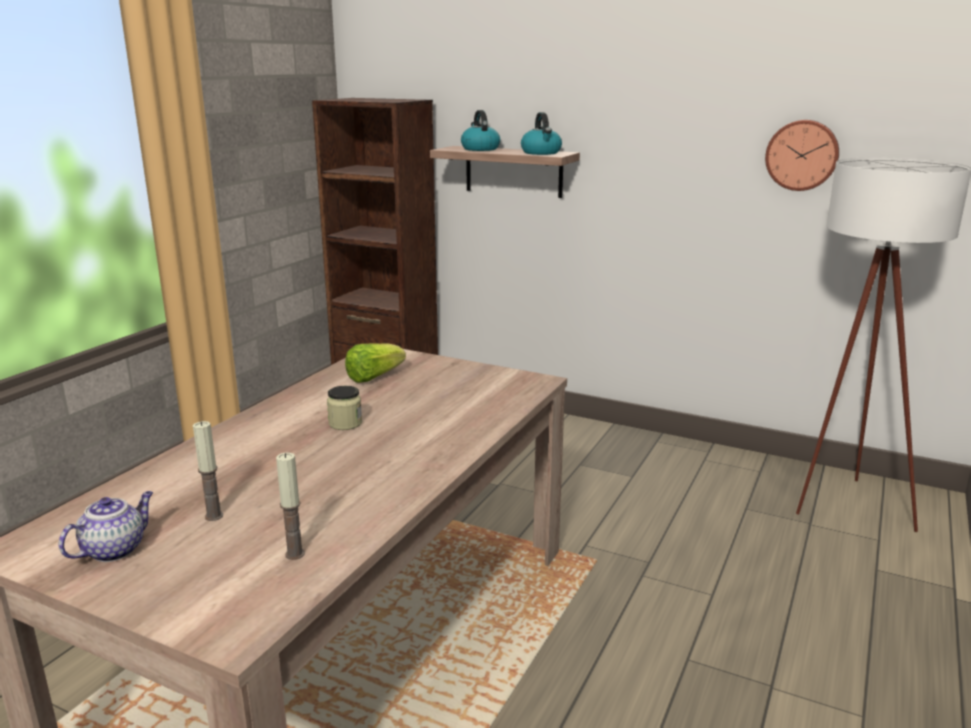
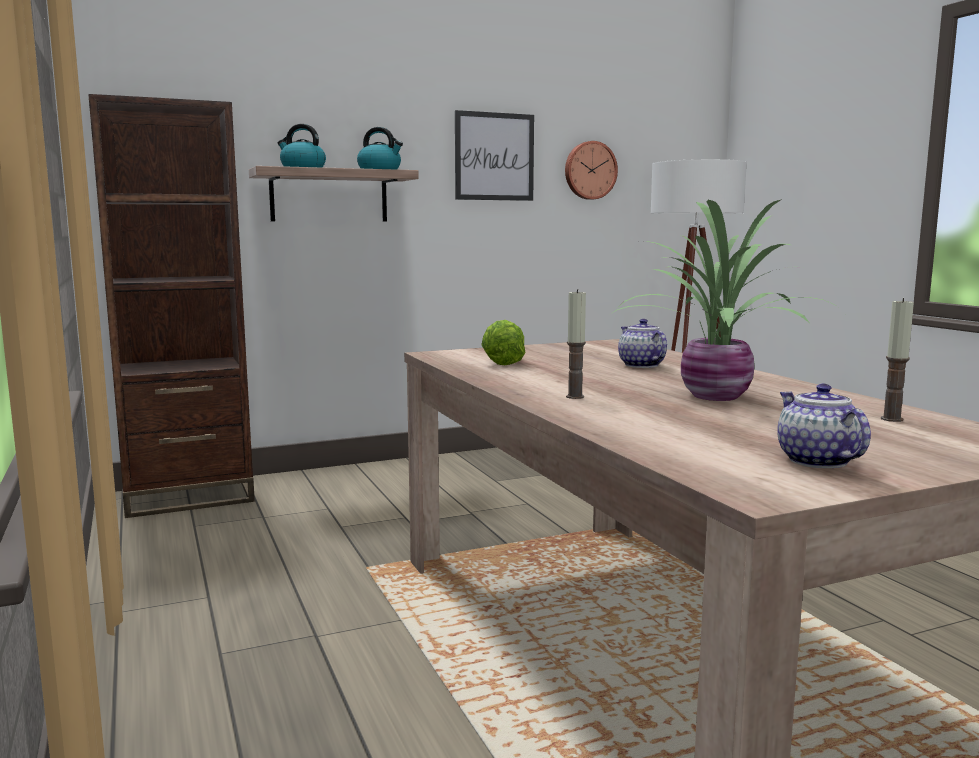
camera: 50 degrees left, 10 degrees down
candle [193,421,223,521] -> candle moved to [566,289,586,399]
jar [327,386,362,430] -> none
none -> picture [455,110,534,201]
none -> potted plant [612,199,835,401]
none -> teapot [618,319,667,368]

